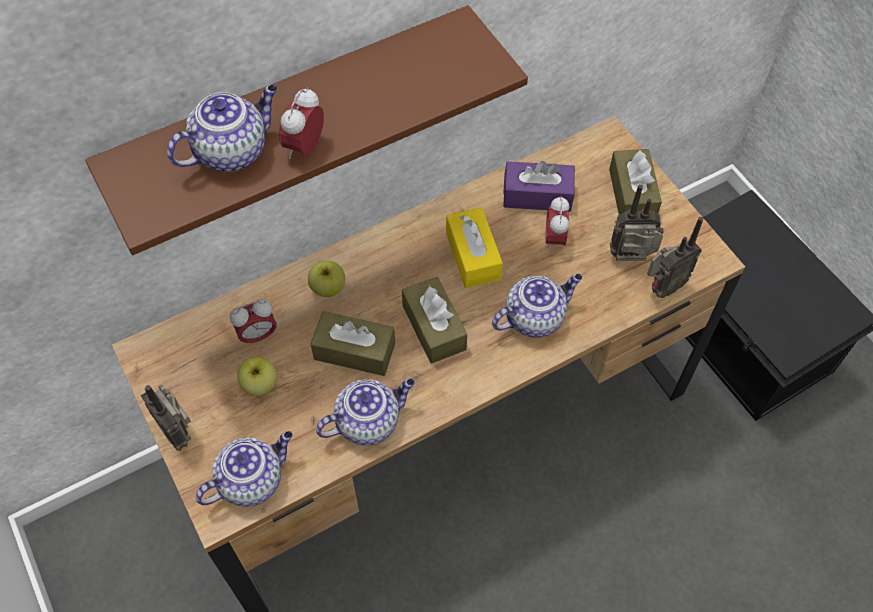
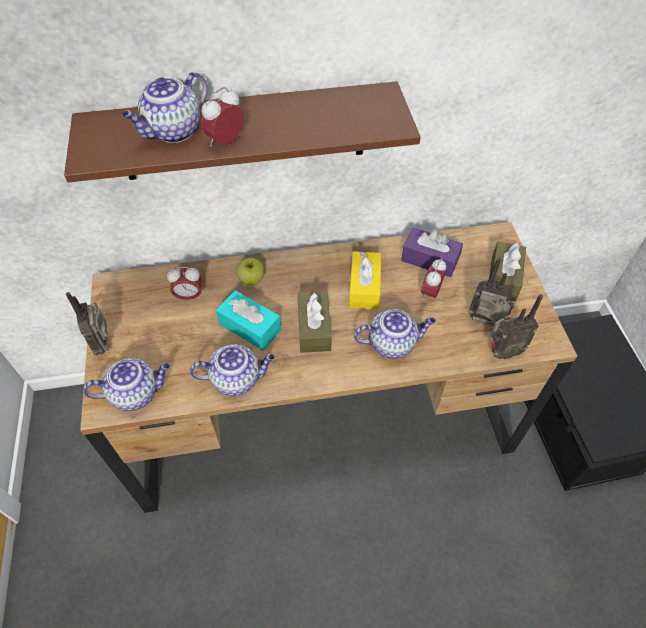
camera: 20 degrees right, 5 degrees down
teapot [167,85,278,172] -> teapot turned 150 degrees clockwise [122,72,208,143]
apple [238,357,277,396] -> none
brown tissue box [311,311,395,376] -> turquoise tissue box [216,290,281,350]

